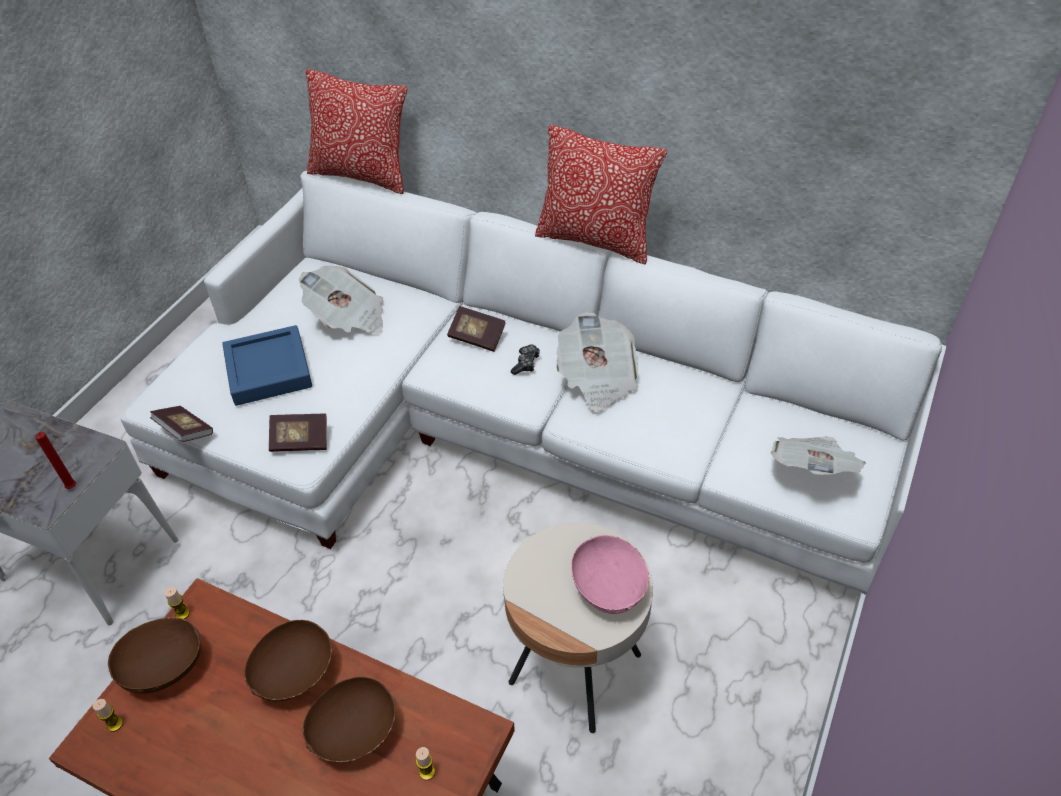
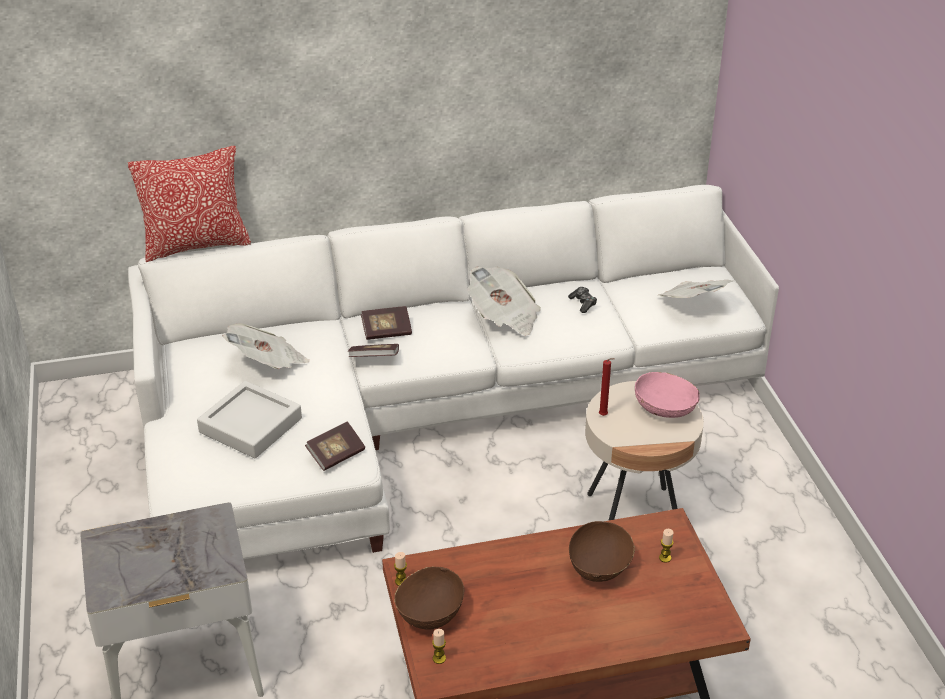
camera: 40 degrees left, 10 degrees down
red candle [35,432,76,489] -> red candle moved to [599,358,615,416]
book [150,406,213,442] -> book moved to [348,344,399,357]
blue tray [222,325,312,406] -> grey tray [197,381,302,458]
brown bowl [244,620,332,701] -> none
game controller [511,345,540,375] -> game controller moved to [568,287,597,313]
pillow [535,125,667,264] -> none

